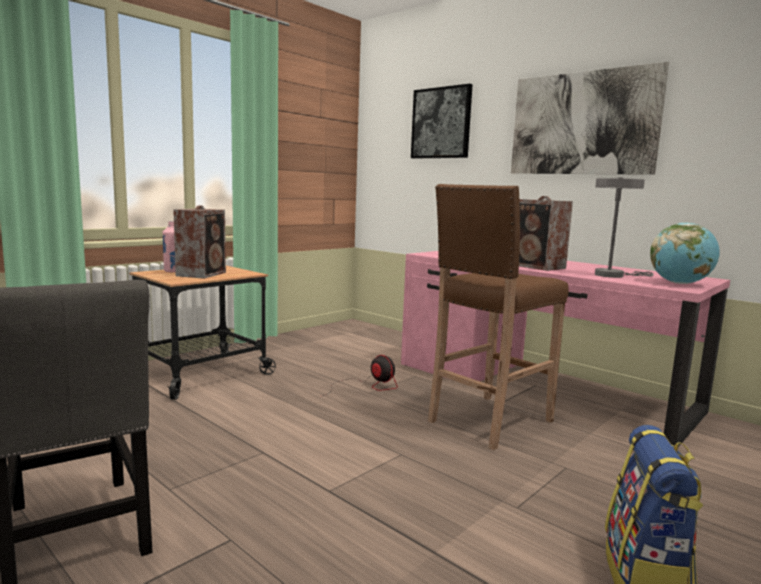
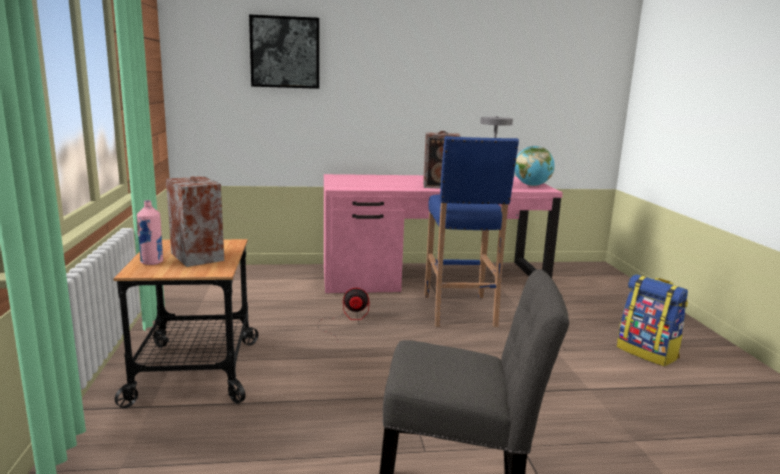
camera: 50 degrees left, 5 degrees up
brown stool [428,184,569,450] -> blue stool [424,136,519,327]
picture [511,62,669,175] -> none

